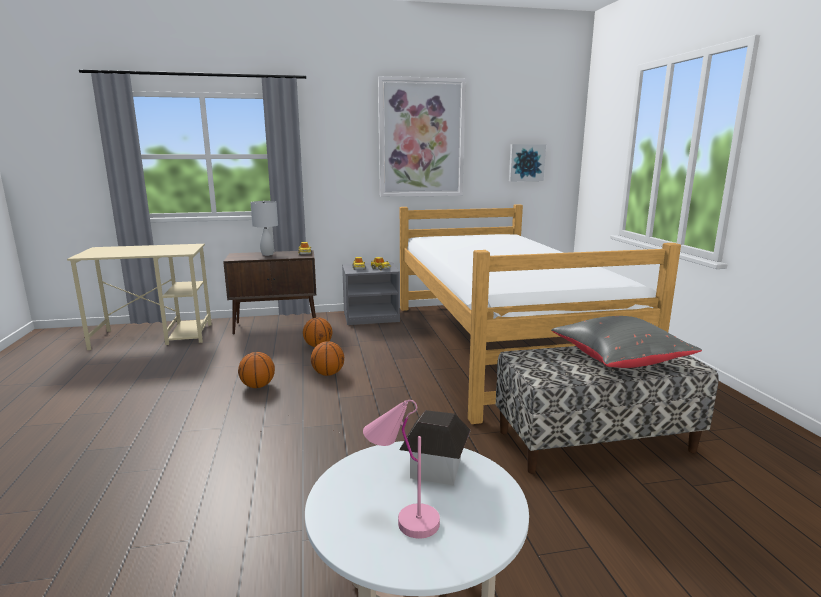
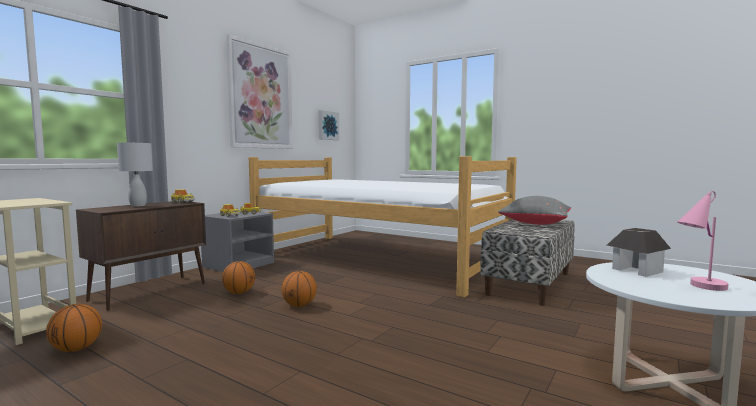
camera: 45 degrees left, 10 degrees down
basketball [238,352,275,388] -> basketball moved to [46,304,102,352]

